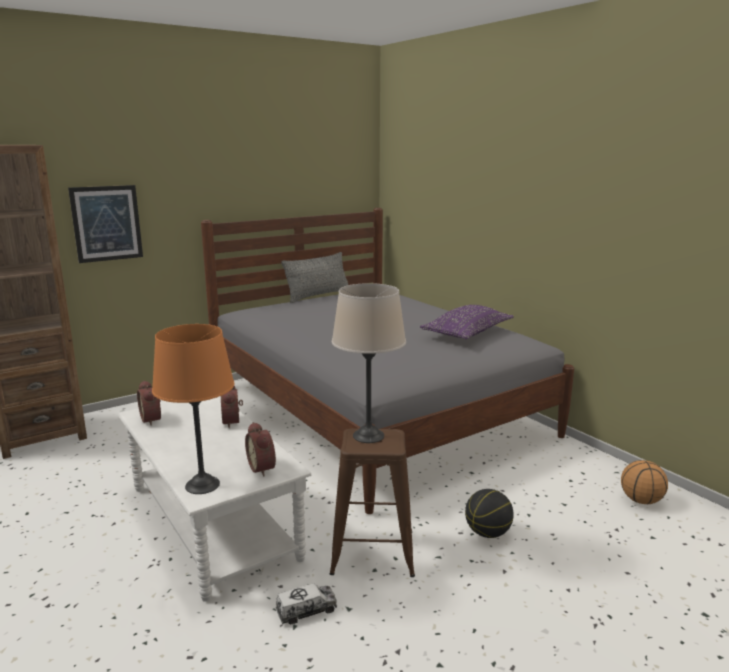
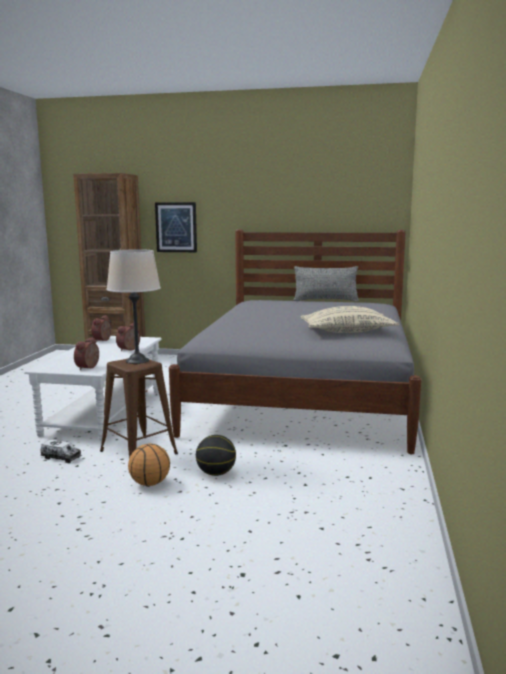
camera: 45 degrees right, 5 degrees down
orange table lamp [152,324,234,494] -> none
purple pillow [420,305,513,339] -> beige pillow [301,306,399,333]
basketball [621,460,668,504] -> basketball moved to [128,444,170,486]

